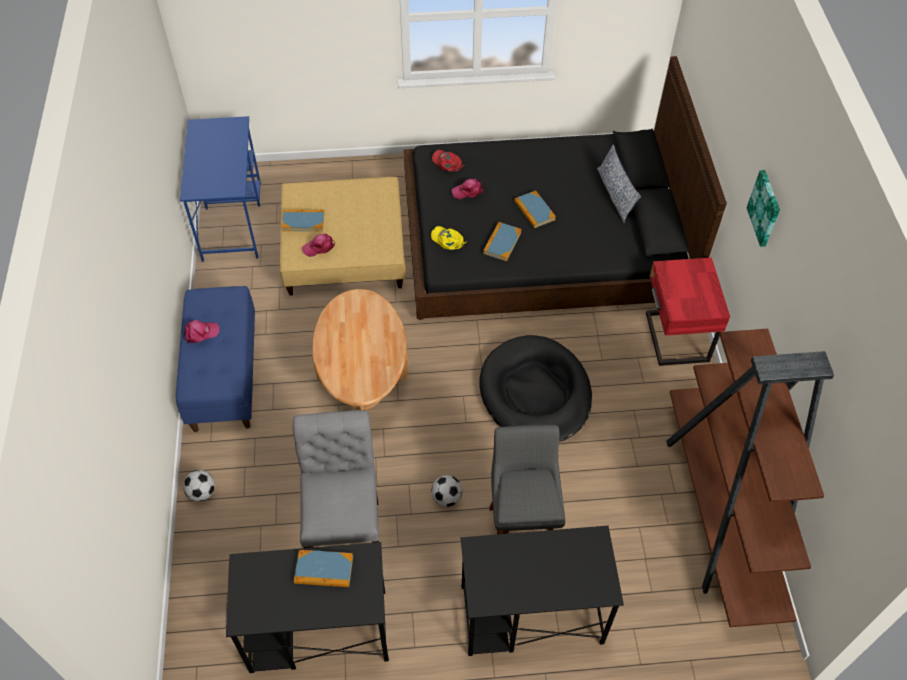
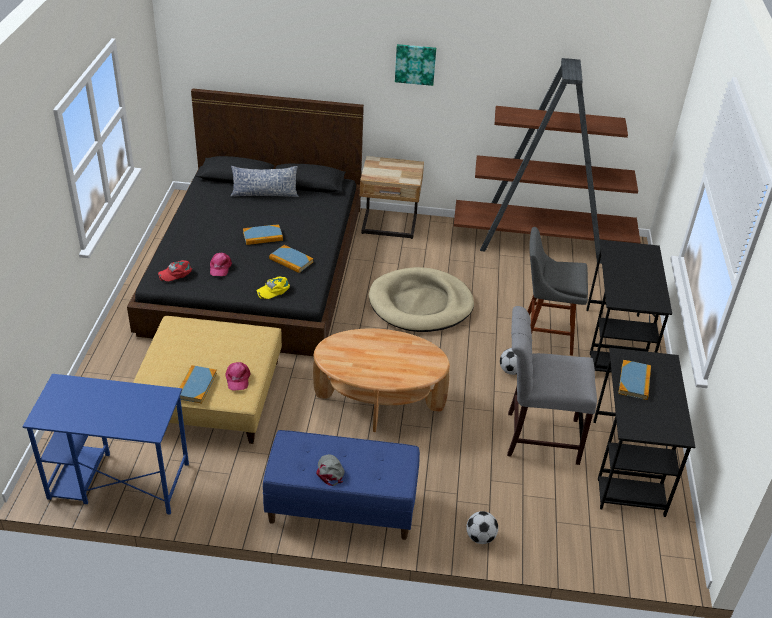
camera: 80 degrees left, 15 degrees down
pink cap [183,320,220,345] -> grey cap [316,454,345,486]
black dog bed [479,335,592,442] -> beige dog bed [369,267,474,332]
red nightstand [646,258,730,366] -> beige nightstand [360,156,424,239]

